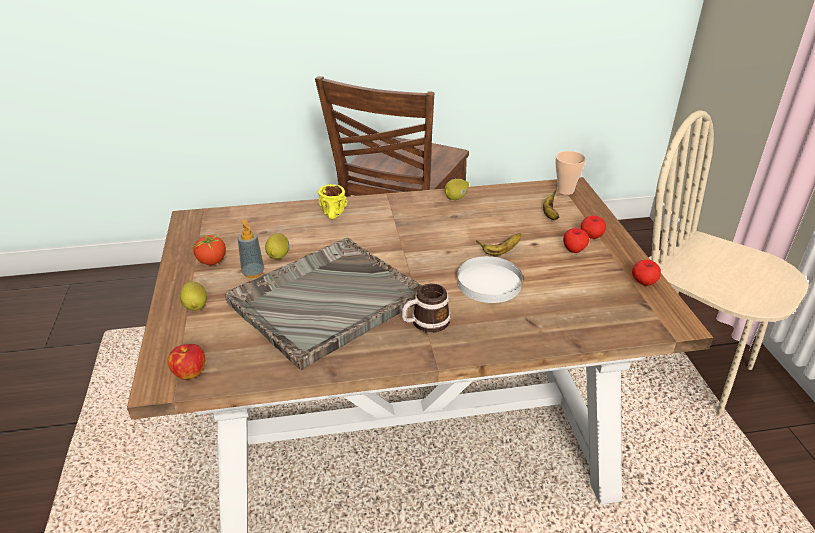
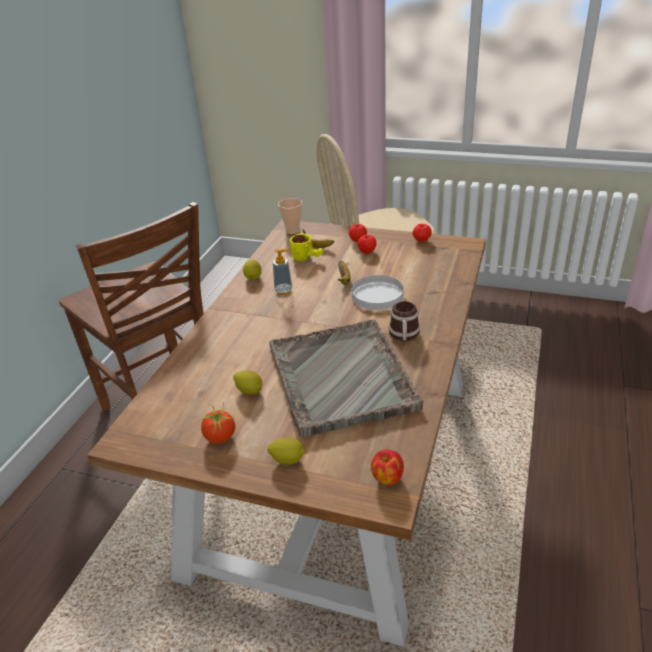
camera: 60 degrees left, 0 degrees up
soap dispenser [238,220,264,278] -> soap dispenser moved to [273,249,292,295]
yellow mug [318,184,348,220] -> yellow mug moved to [290,234,323,261]

